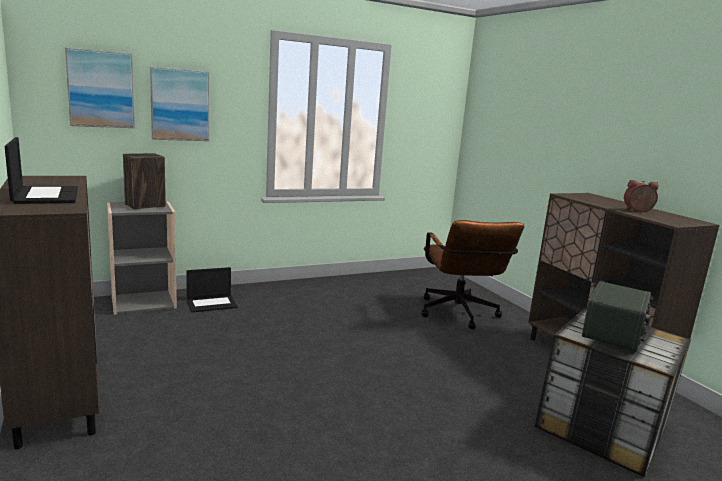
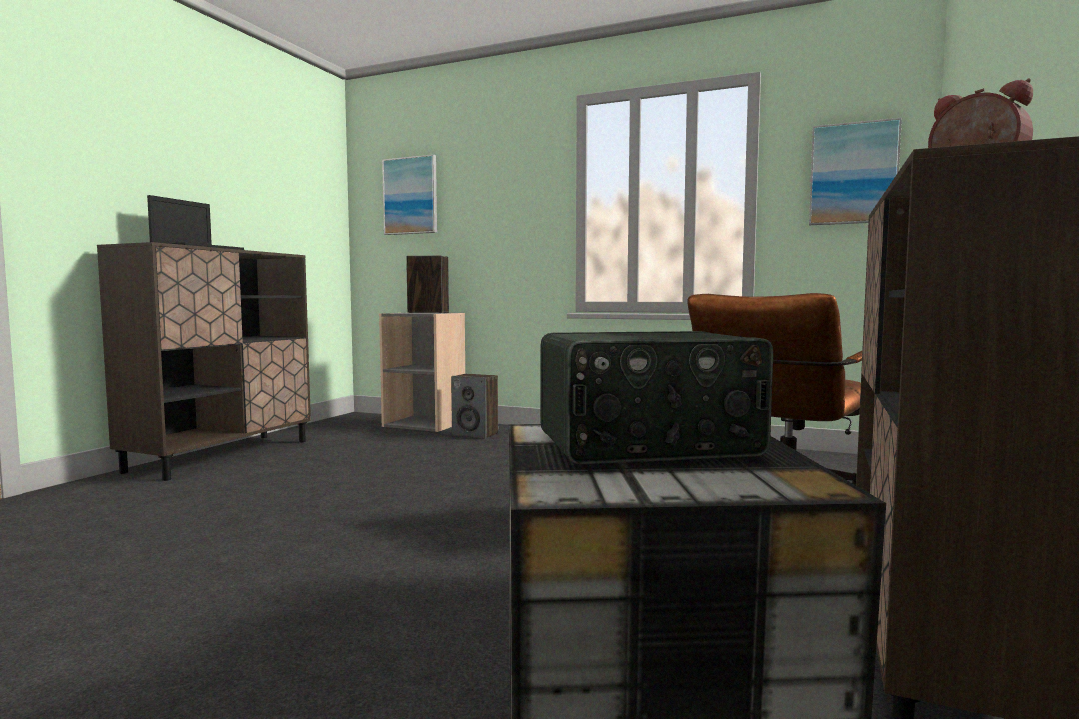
camera: 50 degrees right, 10 degrees down
picture [150,67,209,141] -> picture moved to [809,118,902,225]
laptop [186,267,238,313] -> speaker [451,374,498,439]

